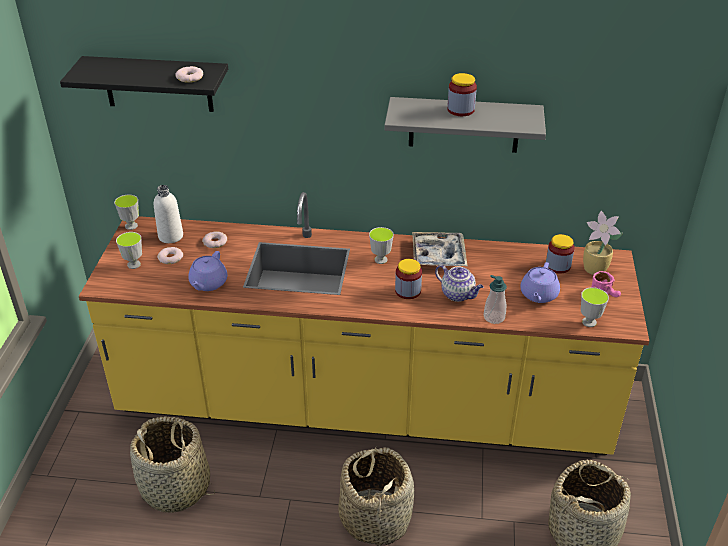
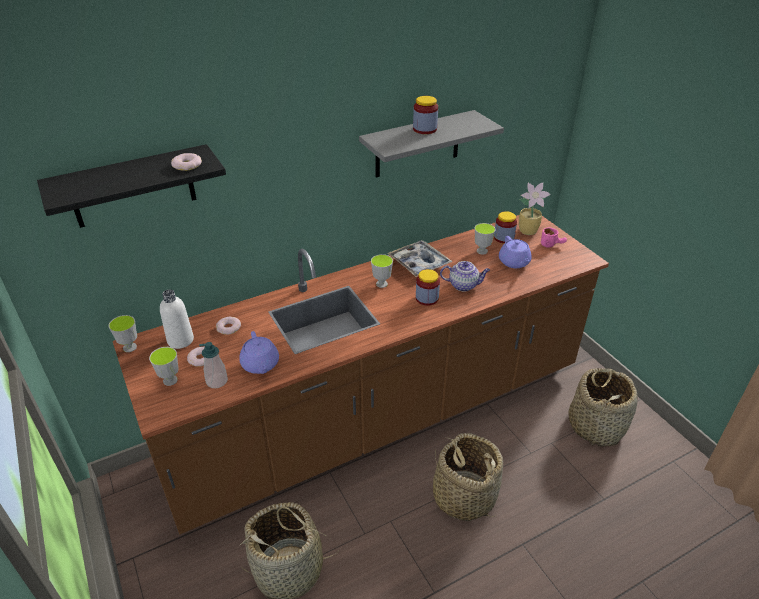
camera: 35 degrees left, 0 degrees up
yellow counter [79,192,649,455] -> brown counter [113,215,609,534]
soap dispenser [484,275,507,324] -> soap dispenser moved to [199,342,228,388]
cup [581,287,609,327] -> cup moved to [474,223,495,255]

